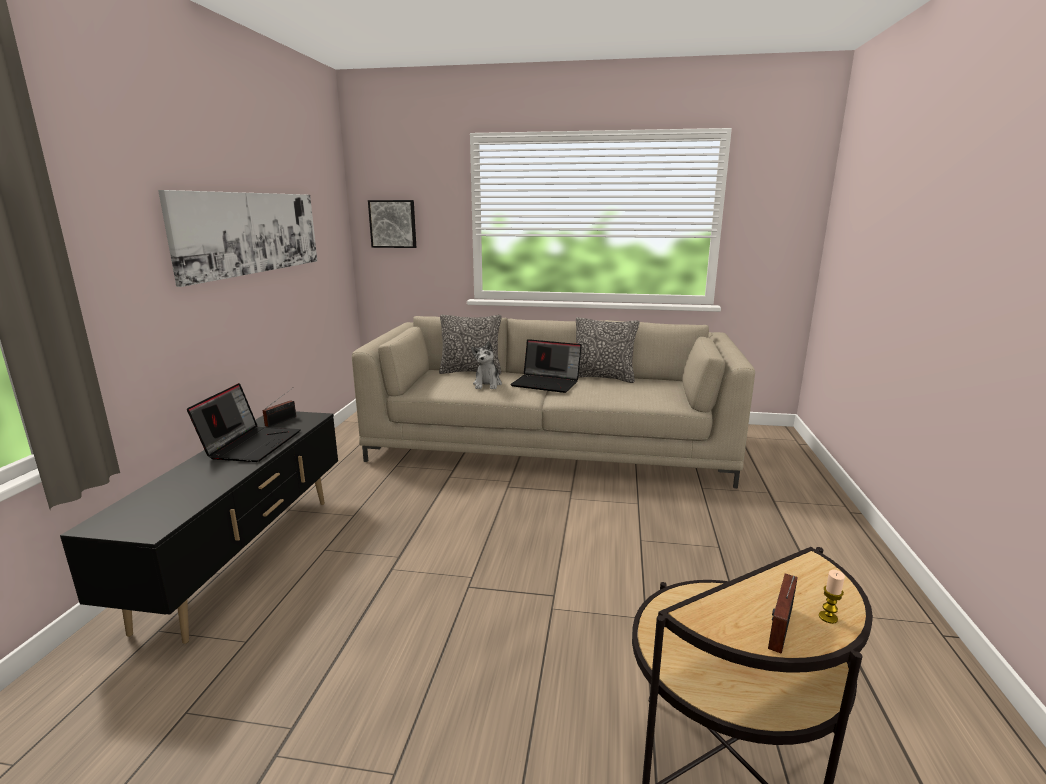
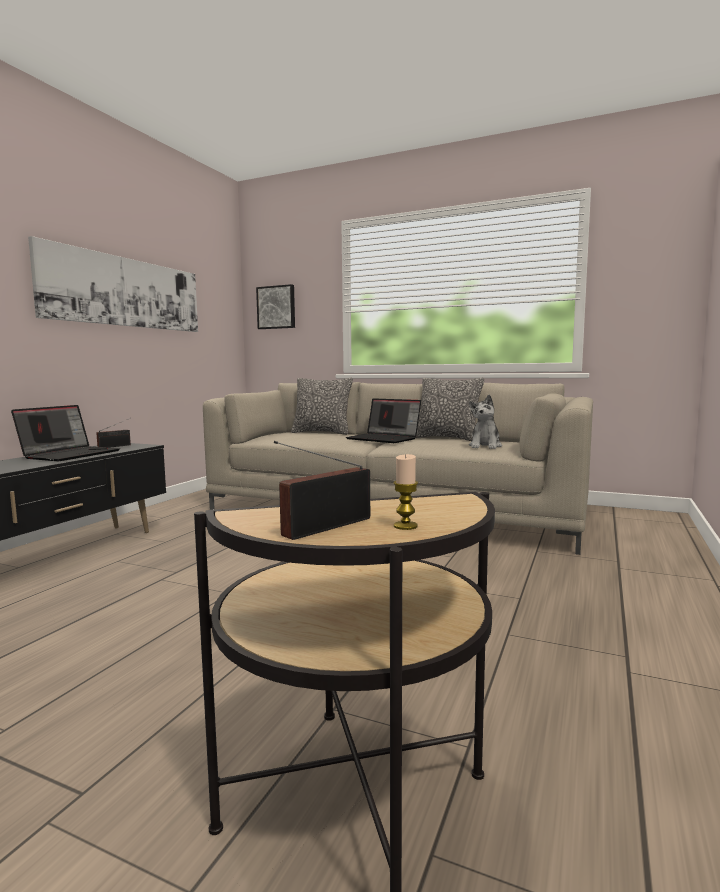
camera: 15 degrees right, 10 degrees down
plush toy [471,341,502,389] -> plush toy moved to [469,395,502,449]

